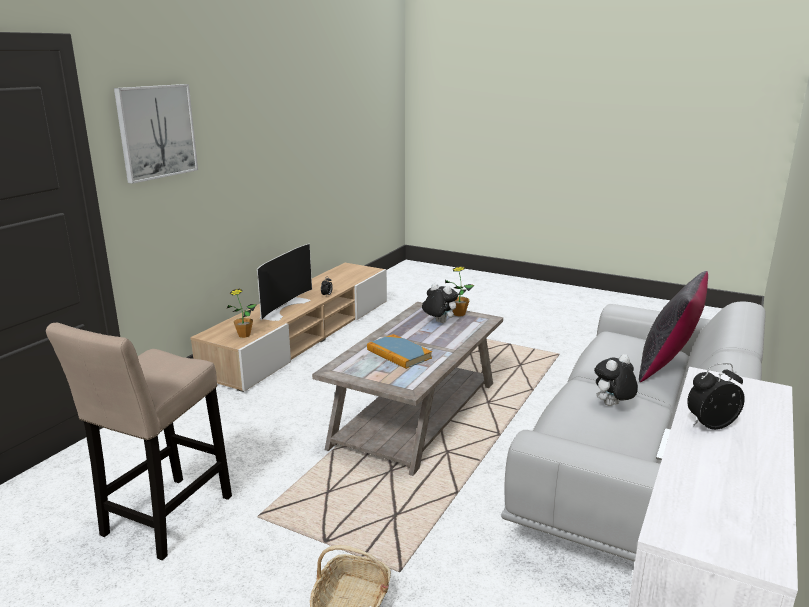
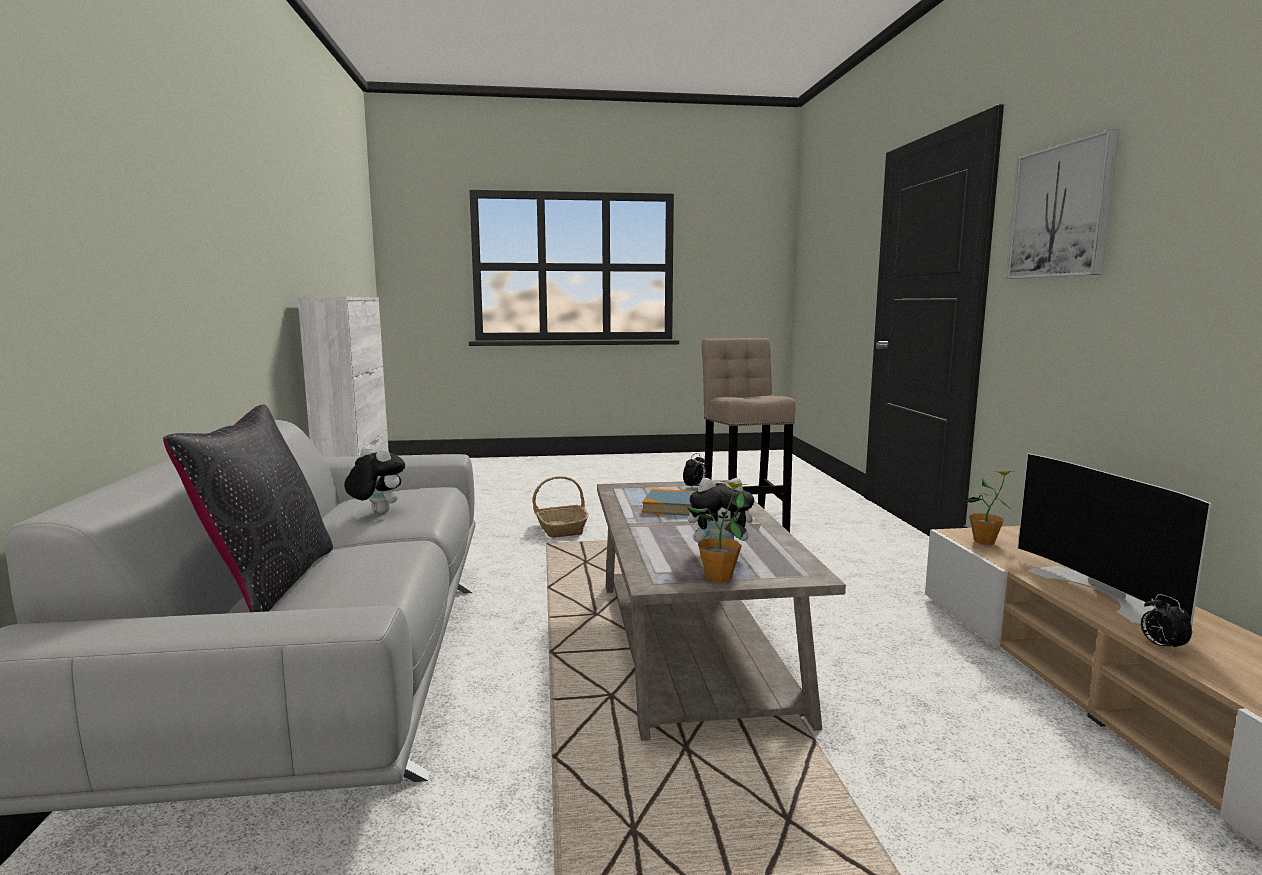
camera: 145 degrees right, 10 degrees down
plush toy [594,354,638,406] -> plush toy turned 75 degrees counterclockwise [344,446,405,513]
alarm clock [687,363,745,430] -> alarm clock moved to [683,453,707,489]

